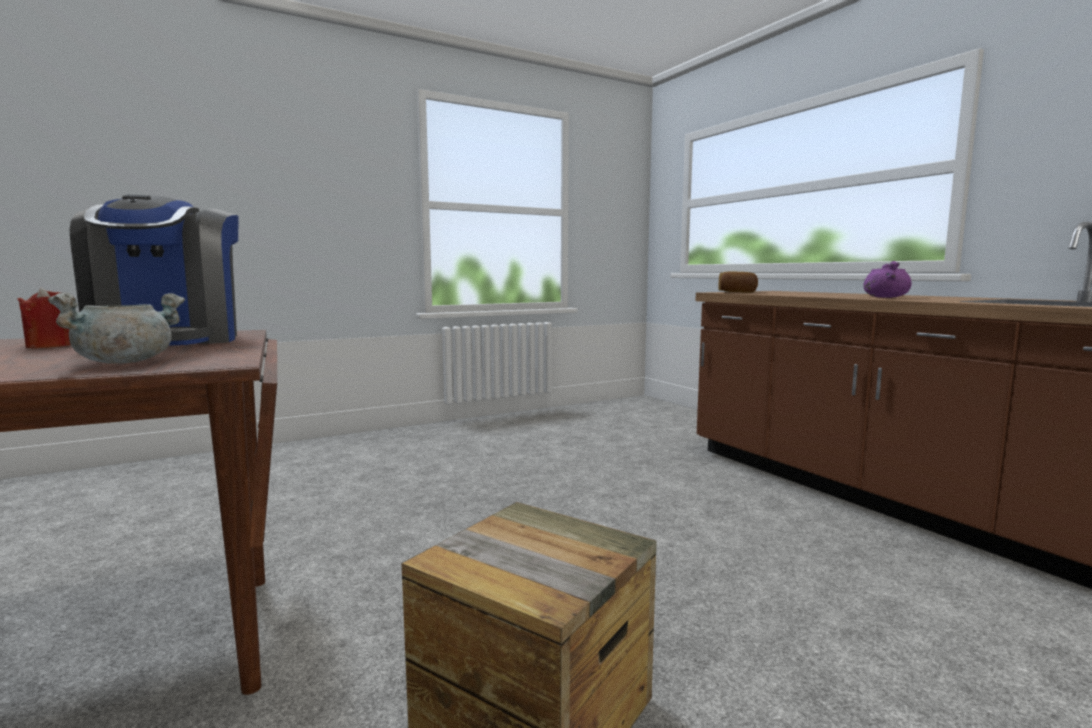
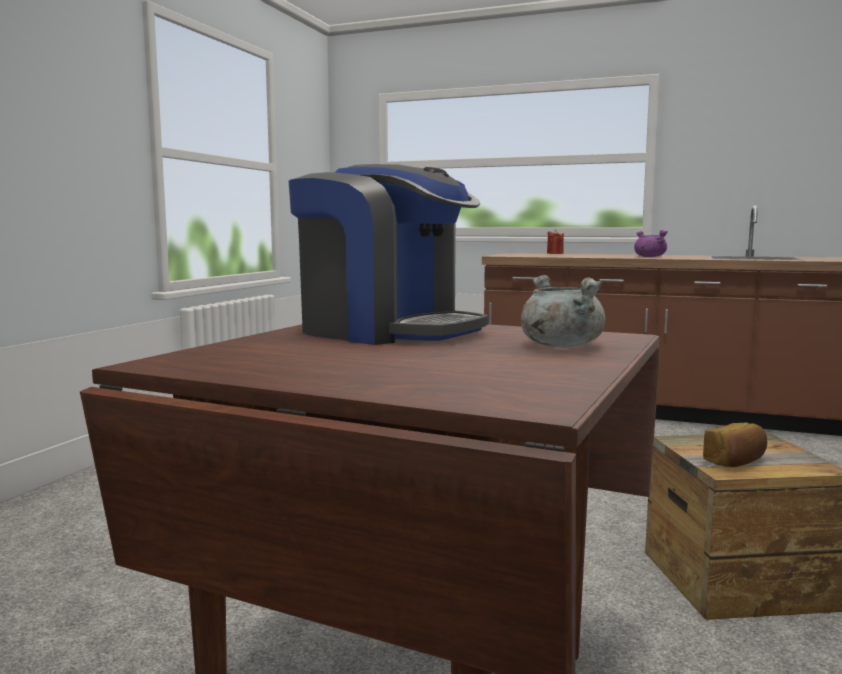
camera: 40 degrees left, 0 degrees up
red candle [17,287,71,348] -> red candle moved to [547,229,564,254]
bread [718,271,758,293] -> bread moved to [703,423,767,467]

